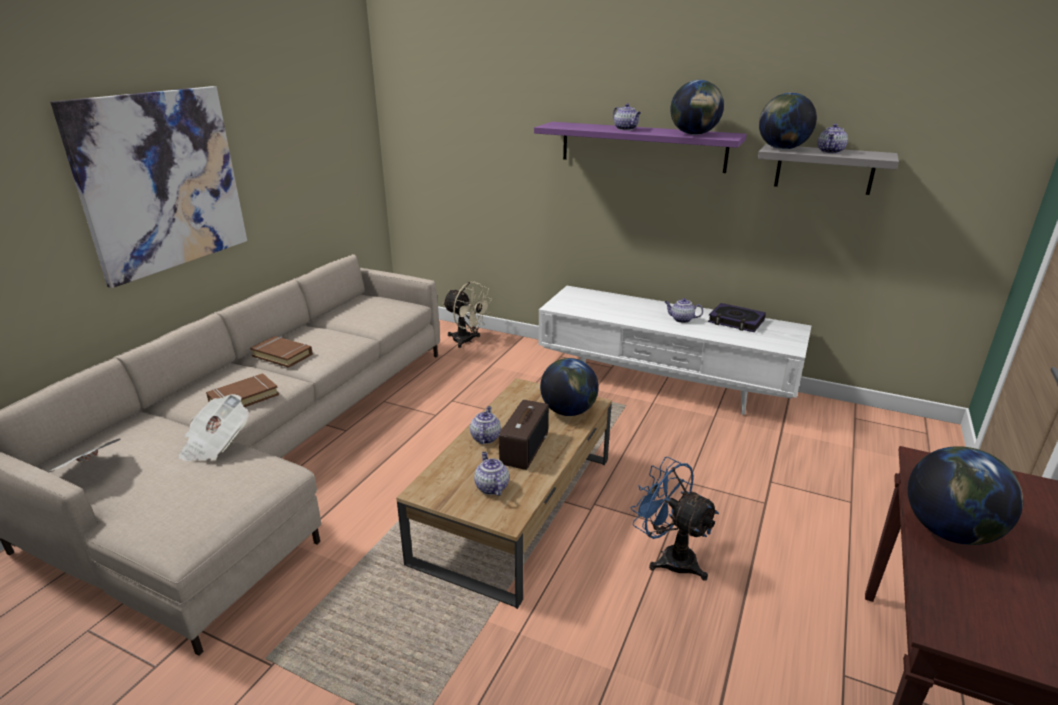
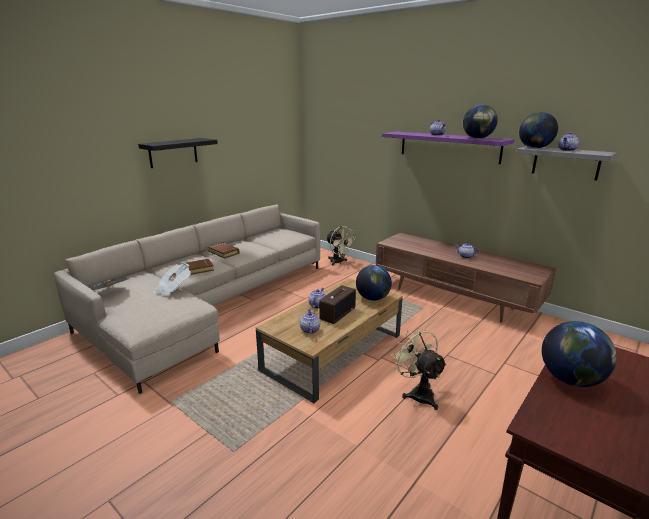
camera: 15 degrees right, 5 degrees down
picture [51,86,247,288] -> black shelf [138,138,218,168]
white tv stand [539,286,811,415] -> brown tv stand [376,233,556,323]
blue fan [631,456,719,581] -> beige fan [391,327,447,410]
book [708,303,766,332] -> none

